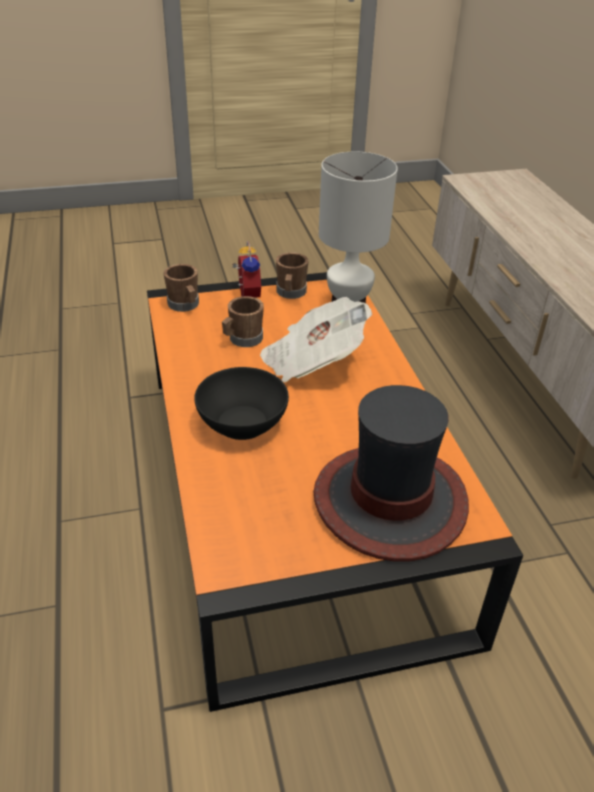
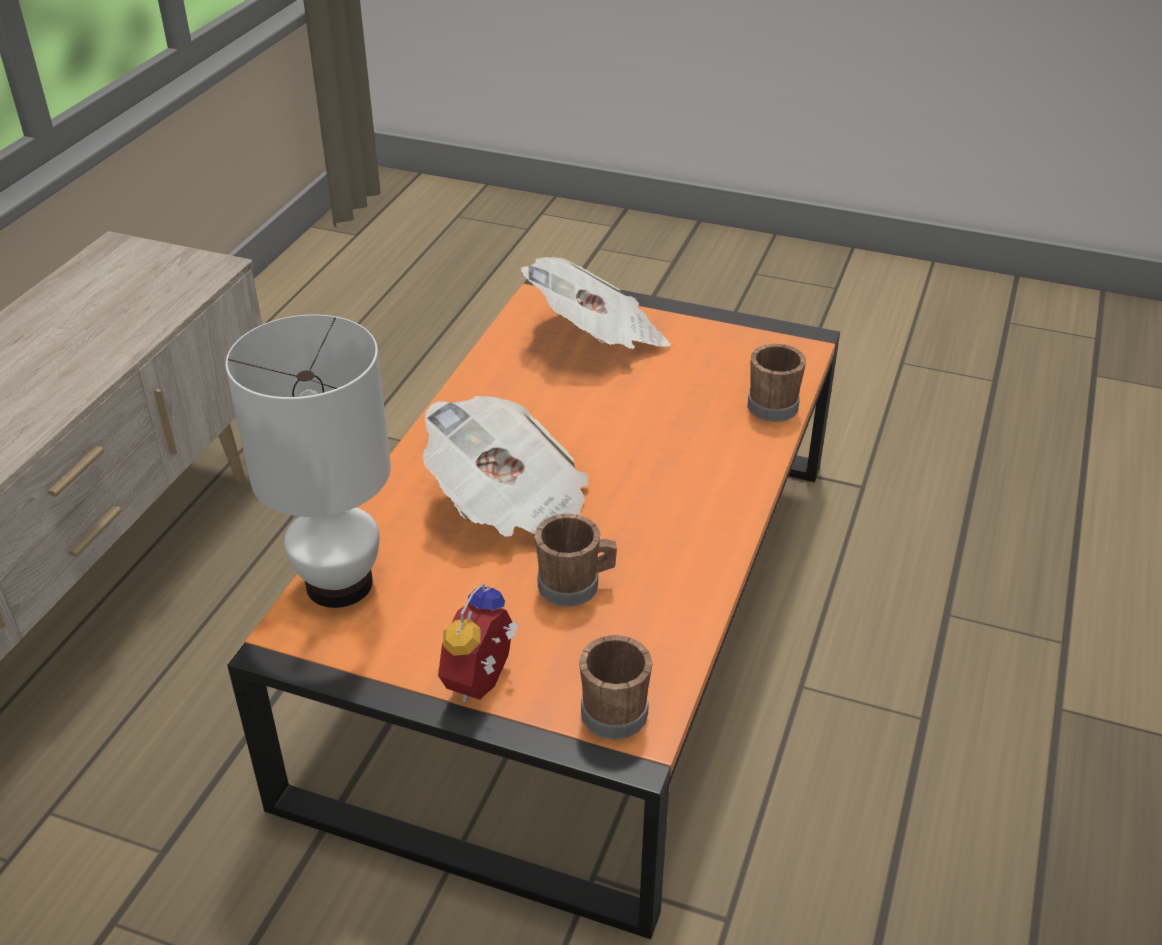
camera: 145 degrees left, 0 degrees up
black bowl [194,367,289,440] -> none
brown mug [276,252,308,299] -> brown mug moved to [747,344,806,422]
hat [313,385,469,561] -> newspaper [521,257,671,349]

